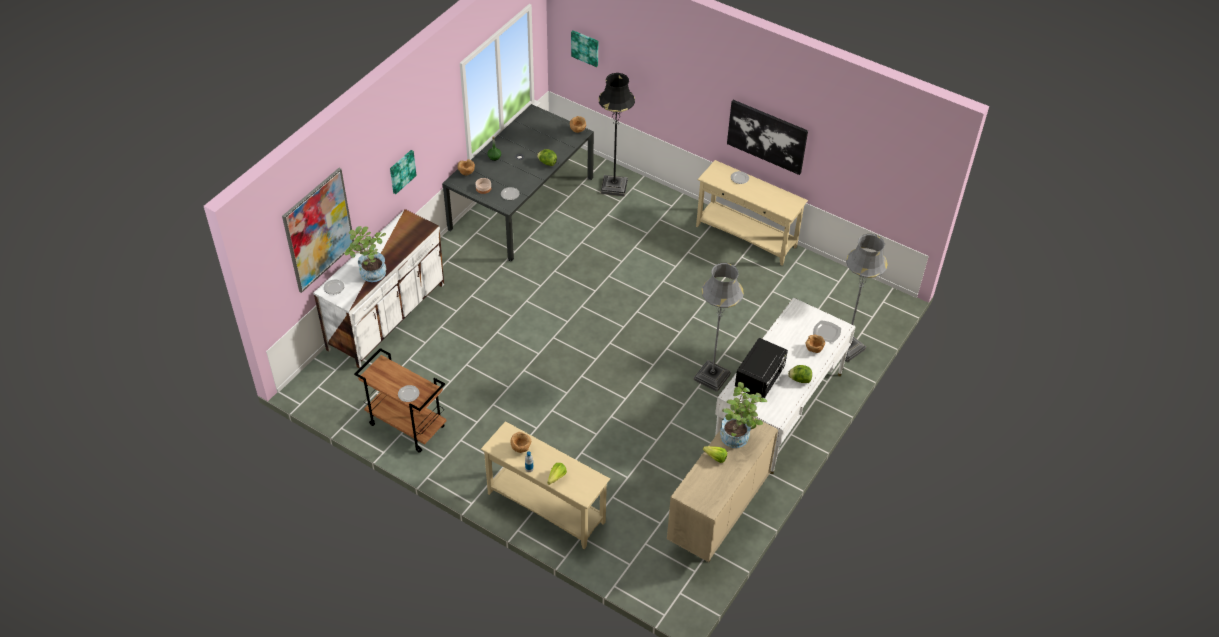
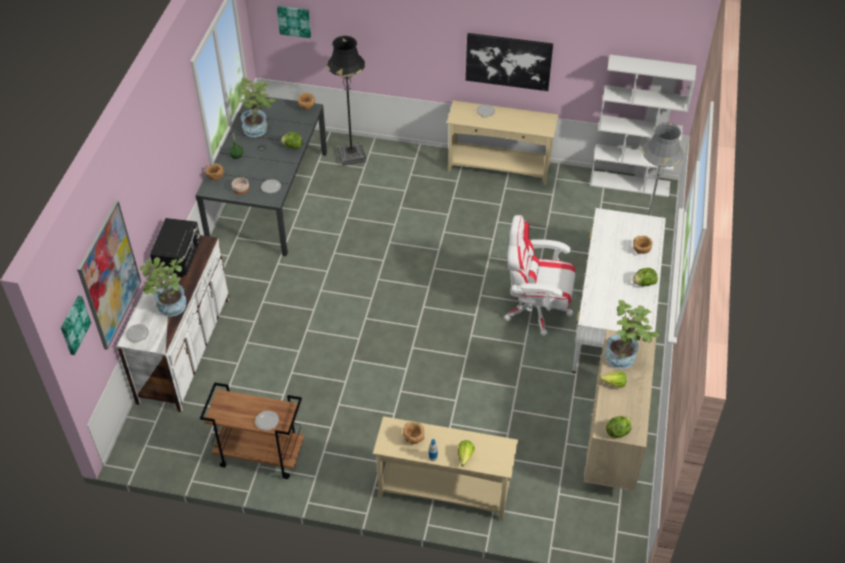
camera: 20 degrees left, 0 degrees up
picture [390,150,417,194] -> picture moved to [61,296,91,355]
grey floor lamp [693,263,744,392] -> white office chair [504,215,576,336]
black microwave [735,338,788,398] -> black microwave moved to [150,218,201,277]
plate [813,320,841,343] -> none
none -> potted plant [239,77,276,137]
none -> white bookcase [590,55,696,197]
none -> lettuce [606,416,632,438]

